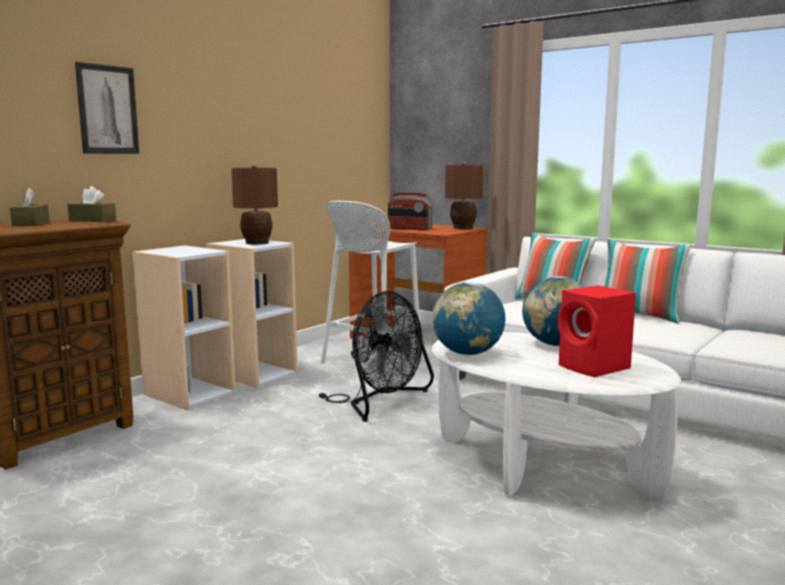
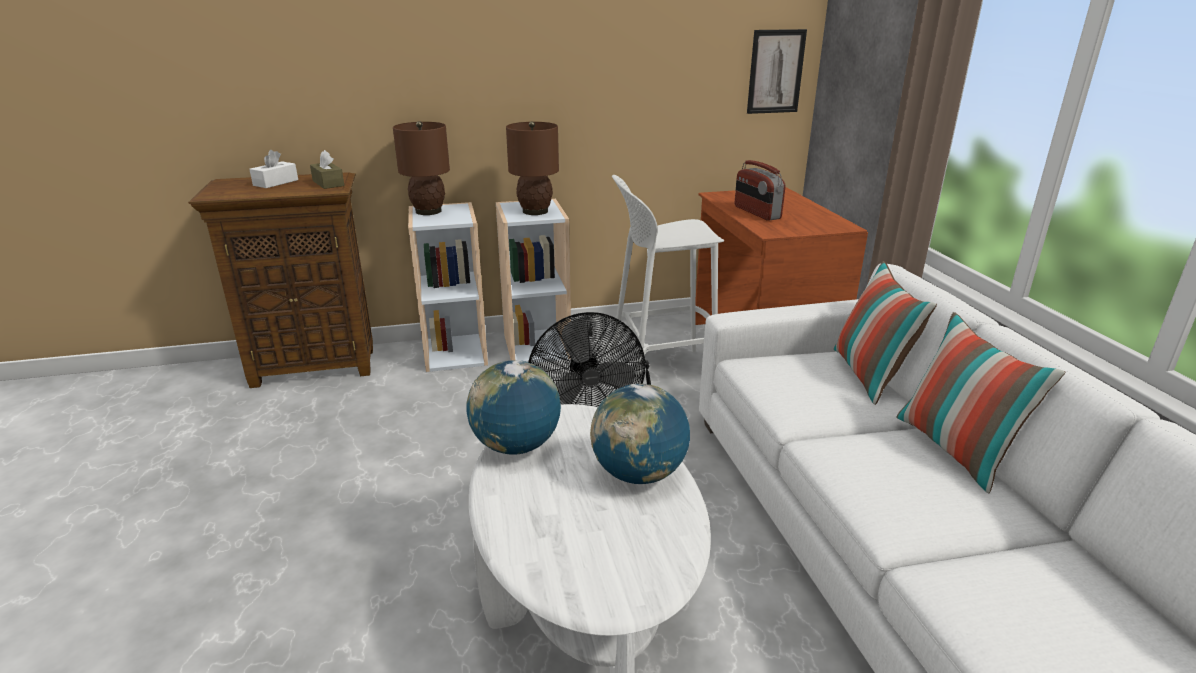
camera: 40 degrees right, 15 degrees up
brown tissue box [10,188,50,226] -> white tissue box [249,150,298,188]
picture [75,62,139,154] -> picture moved to [747,29,807,114]
brown table lamp [445,162,483,229] -> brown table lamp moved to [393,121,450,215]
red speaker [558,285,636,377] -> none

